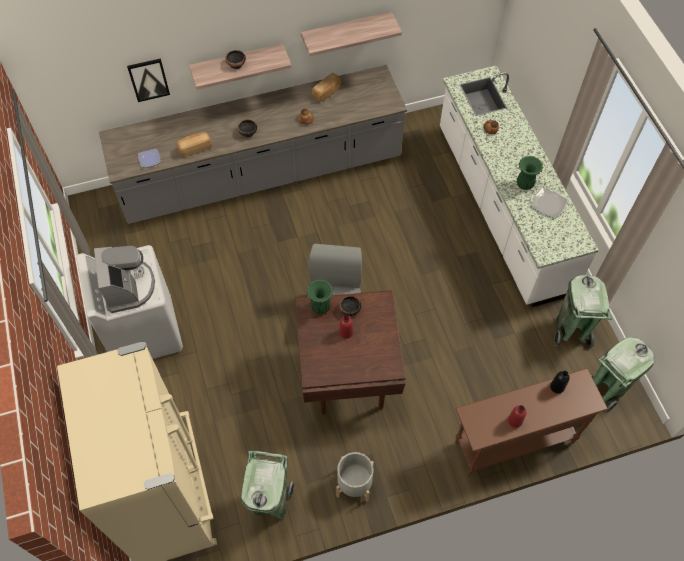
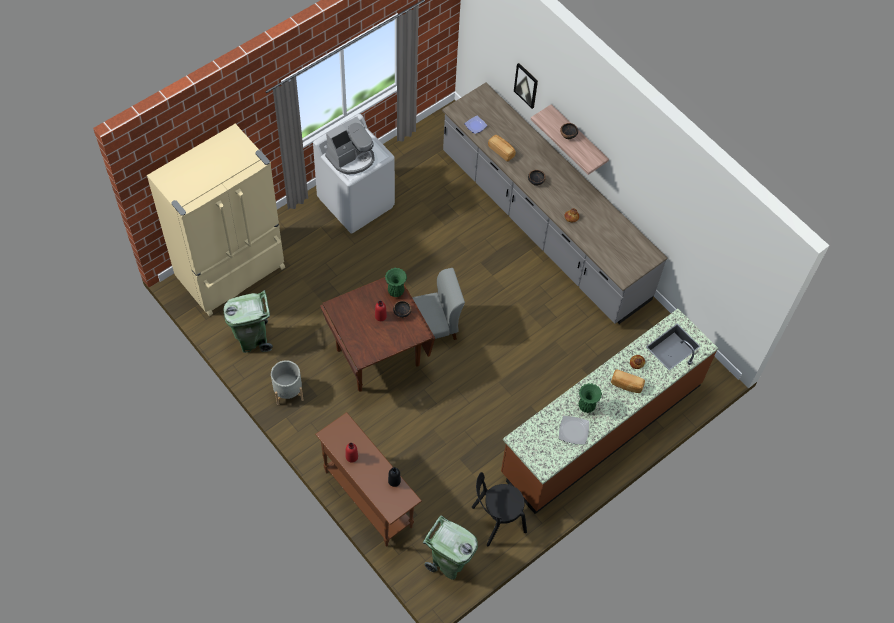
camera: 65 degrees right, 0 degrees up
shelf [301,12,402,56] -> none
bread [312,73,341,102] -> bread moved to [611,369,645,393]
white counter [440,65,599,307] -> brown counter [501,309,718,514]
green trash can [554,275,612,347] -> black chair [472,472,527,546]

